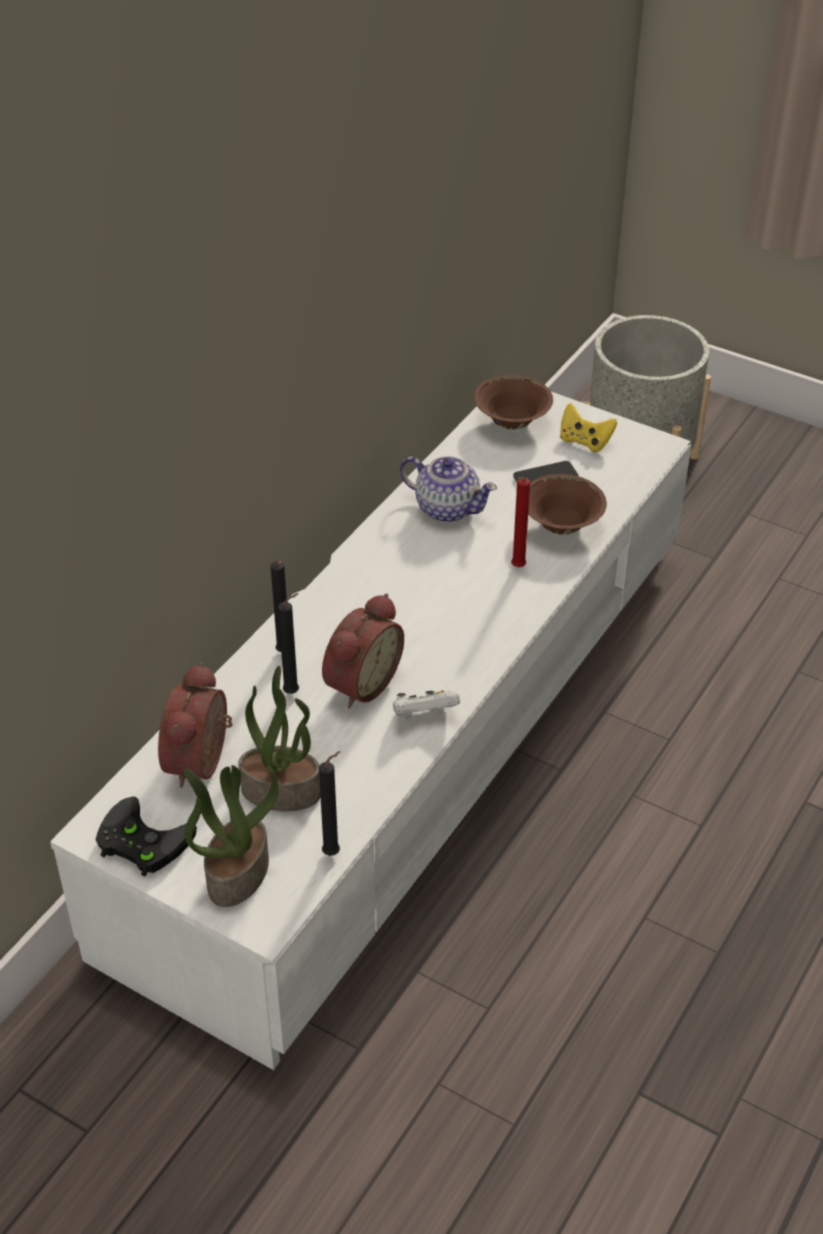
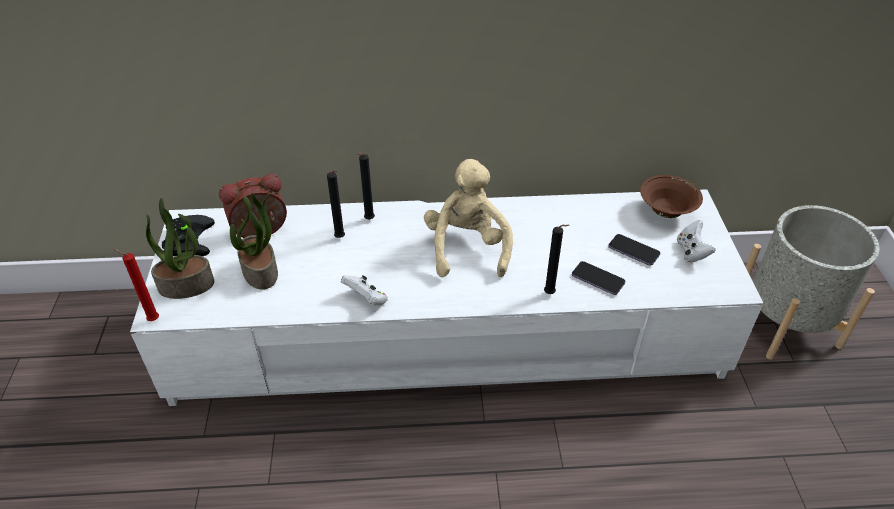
camera: 55 degrees right, 0 degrees up
black candle [319,751,341,856] -> black candle moved to [544,225,570,294]
alarm clock [322,593,404,709] -> none
teapot [400,456,497,522] -> none
red candle [511,478,530,567] -> red candle moved to [113,249,159,321]
brown bowl [528,474,607,535] -> phone [572,261,625,295]
yellow game controller [560,403,617,452] -> white game controller [677,220,716,262]
none -> beige plush toy [424,159,513,277]

